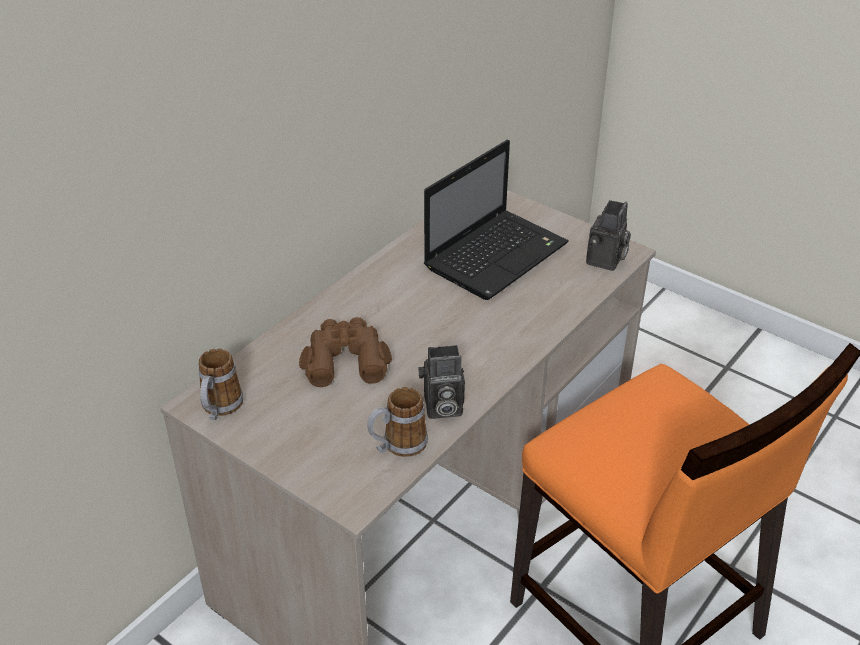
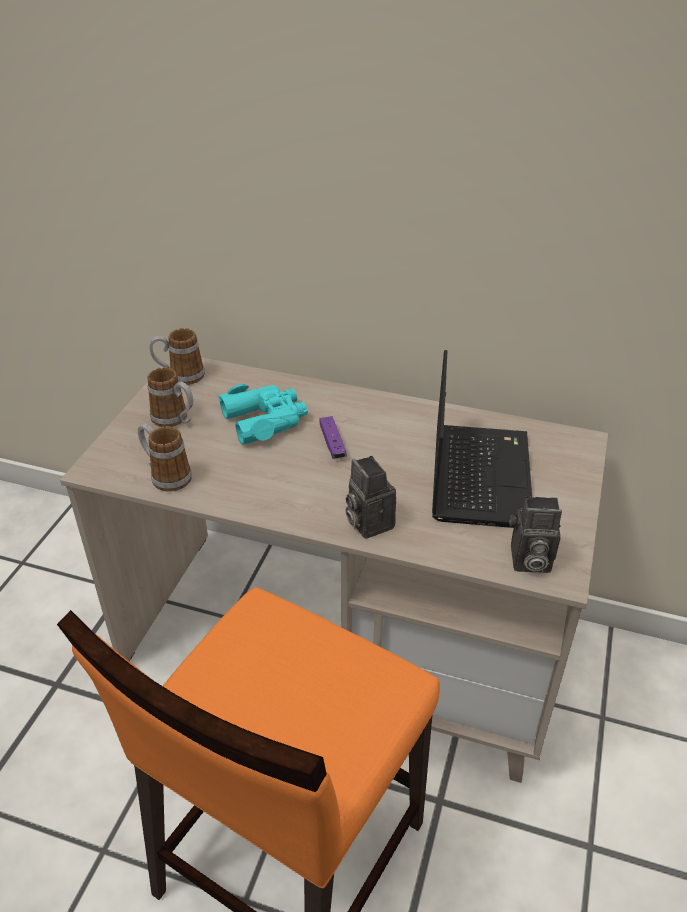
camera: 70 degrees right, 0 degrees up
brown binoculars [299,317,392,387] -> turquoise binoculars [218,384,308,445]
camera [418,345,465,419] -> camera moved to [345,456,396,539]
laptop [424,140,569,300] -> laptop turned 105 degrees counterclockwise [432,350,532,528]
none -> mug [147,367,193,427]
none -> purple game controller [319,416,347,459]

